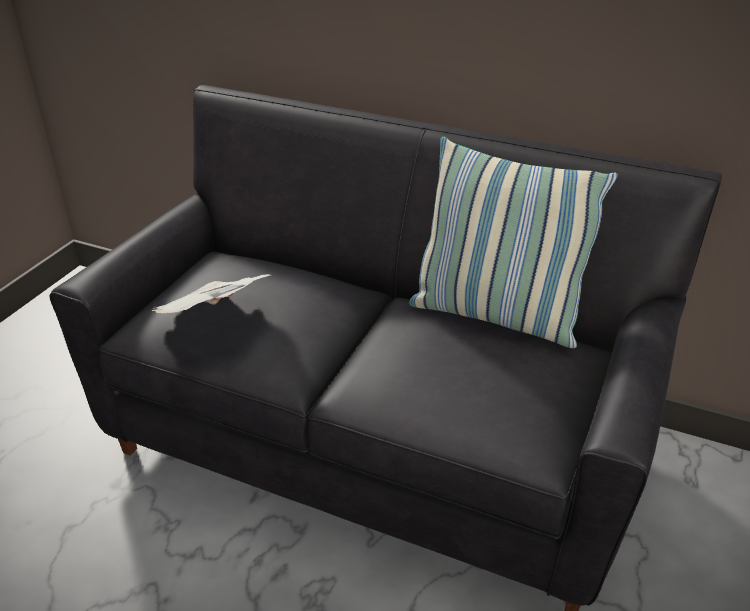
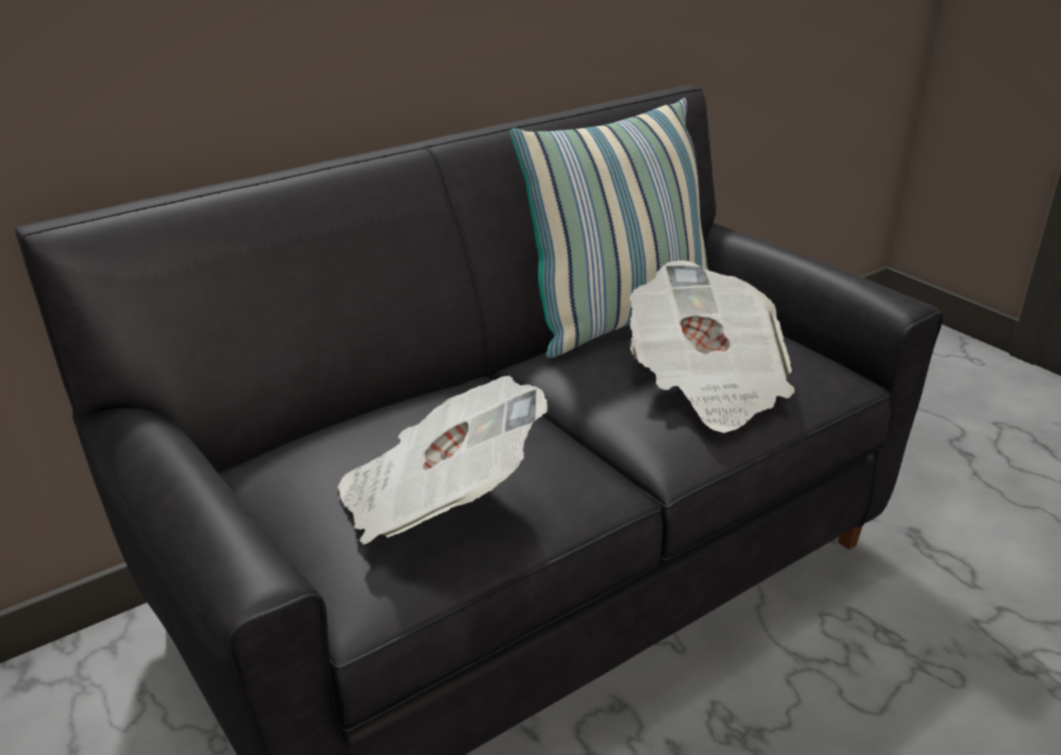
camera: 60 degrees left, 5 degrees down
none -> newspaper [630,260,795,433]

